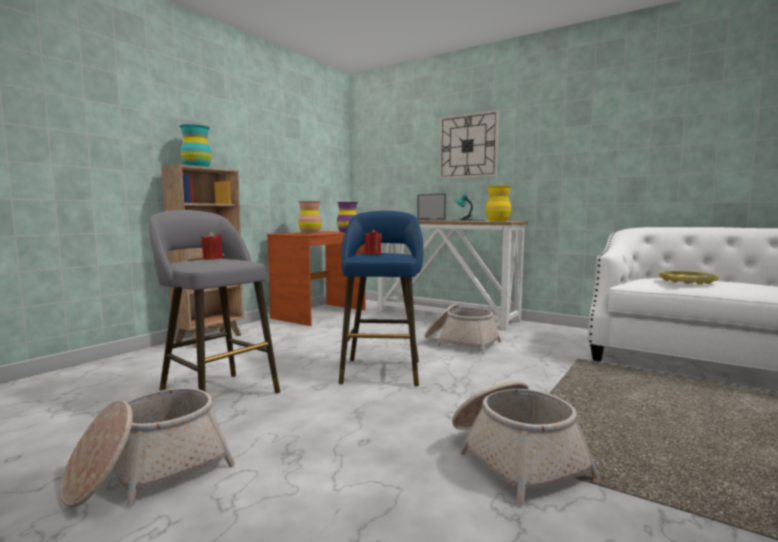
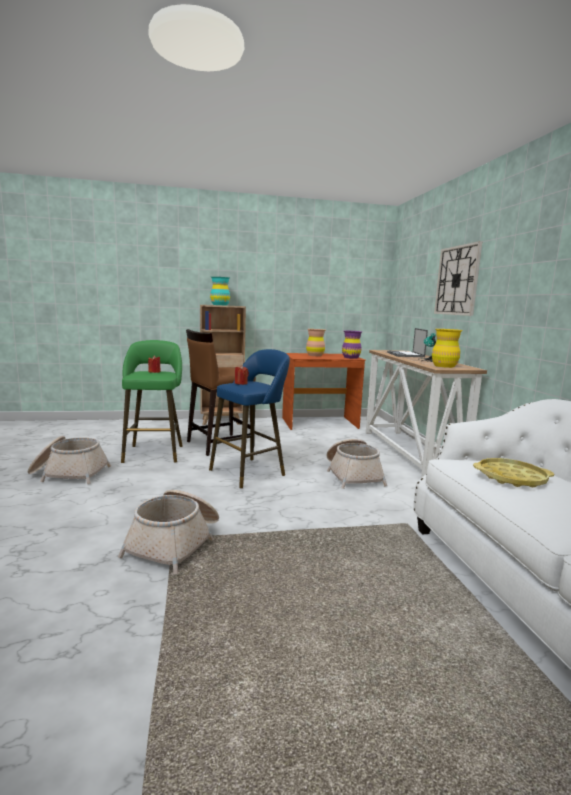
camera: 45 degrees right, 5 degrees up
grey stool [149,210,280,393] -> green stool [121,340,183,463]
none -> brown stool [186,329,256,456]

